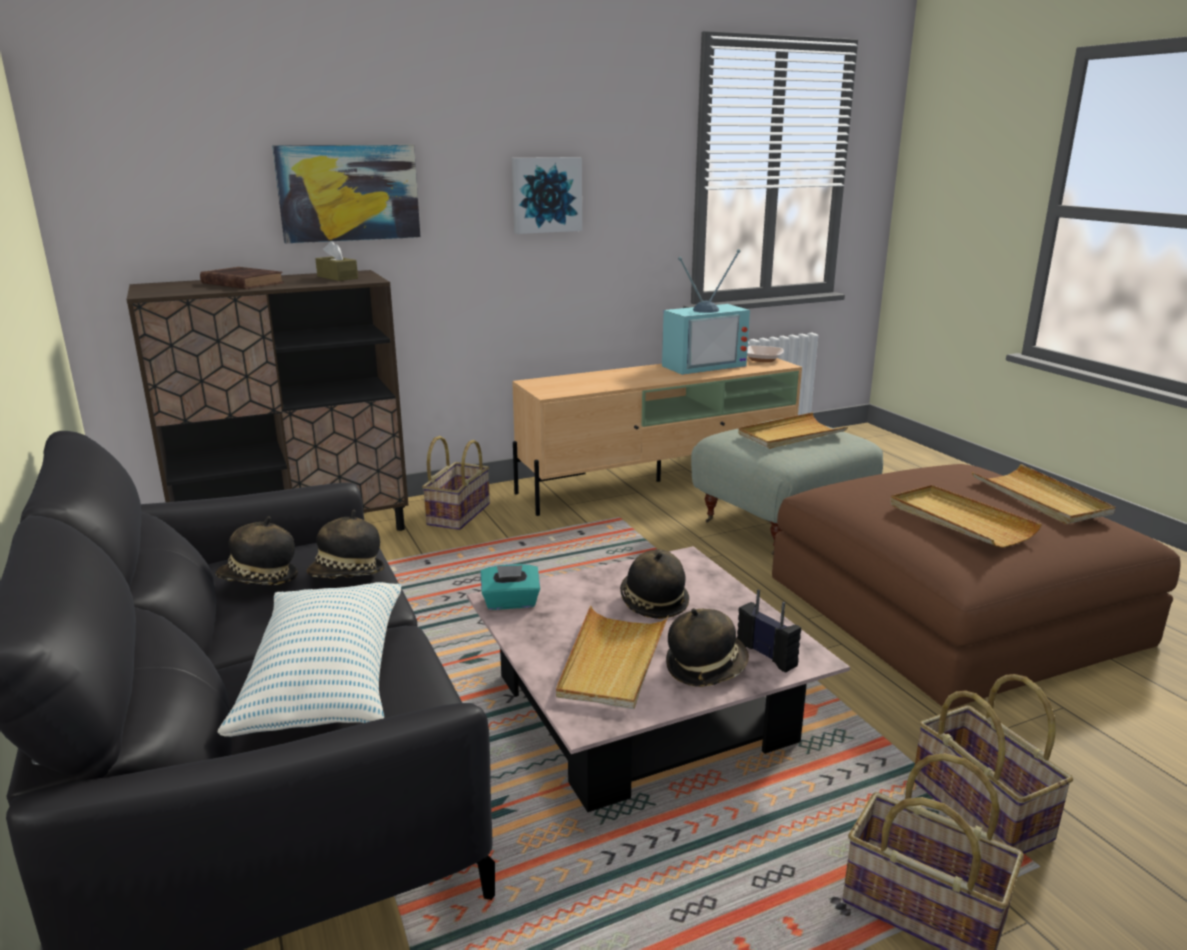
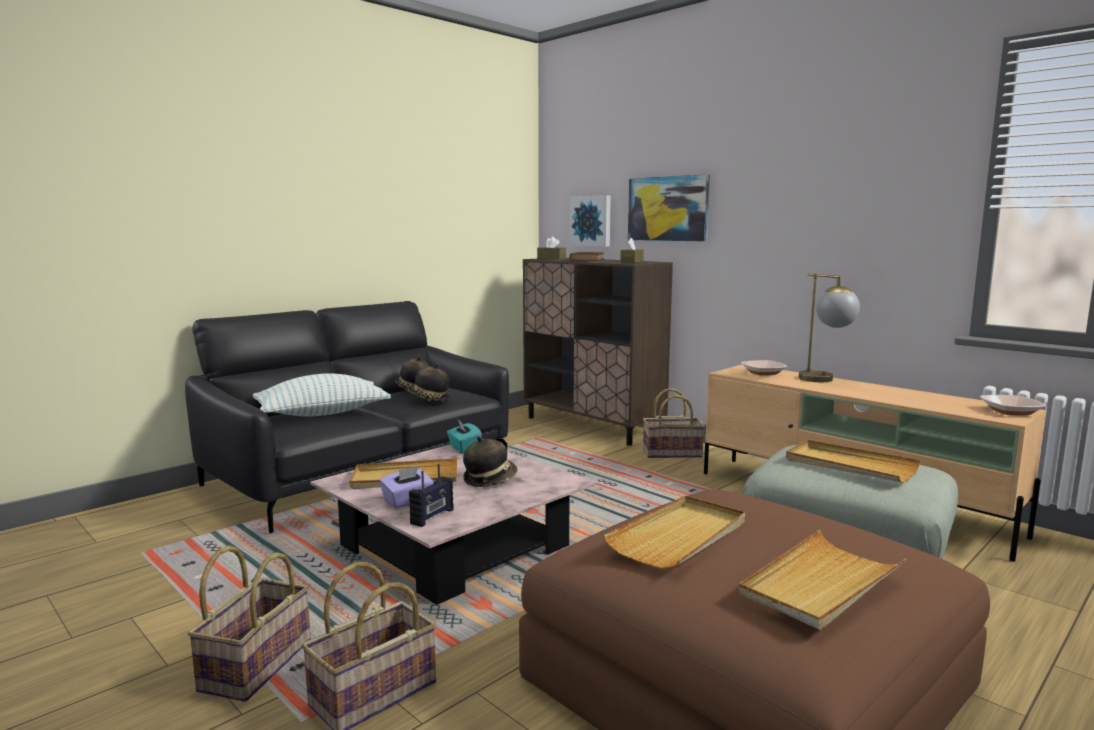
camera: 70 degrees right, 10 degrees down
picture [512,157,582,234] -> picture moved to [570,195,611,247]
television [662,249,750,375] -> none
hat [666,608,749,687] -> purple tissue box [380,466,434,508]
none -> brown tissue box [537,236,566,260]
none -> bowl [741,360,787,376]
none -> table lamp [799,273,860,382]

